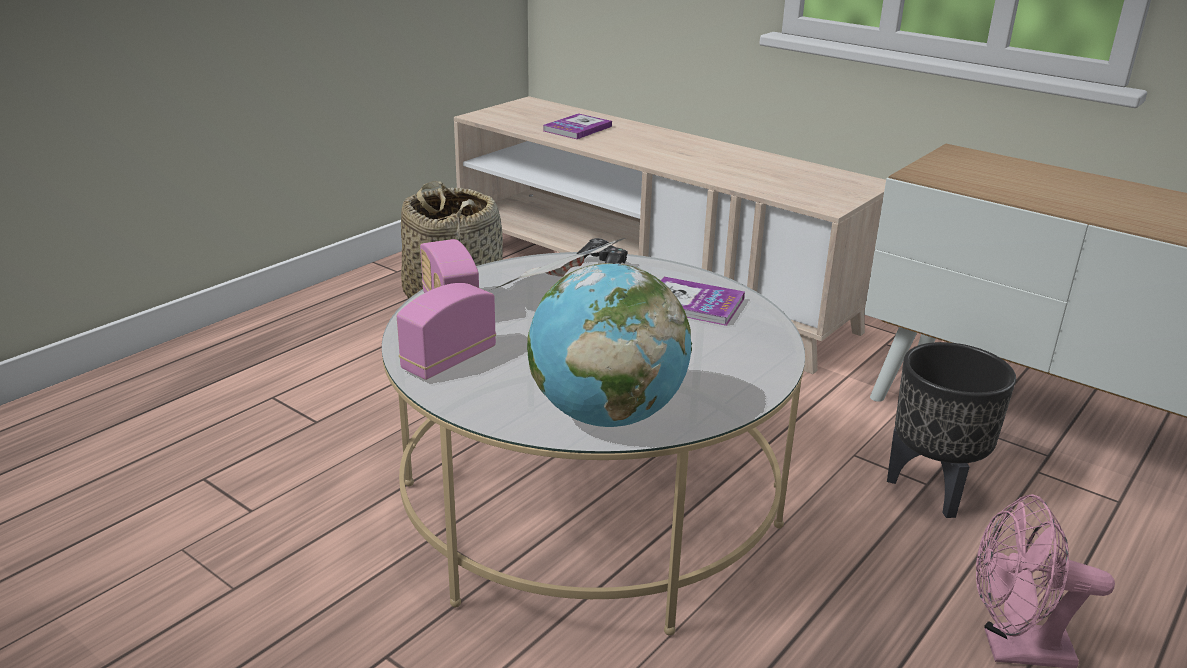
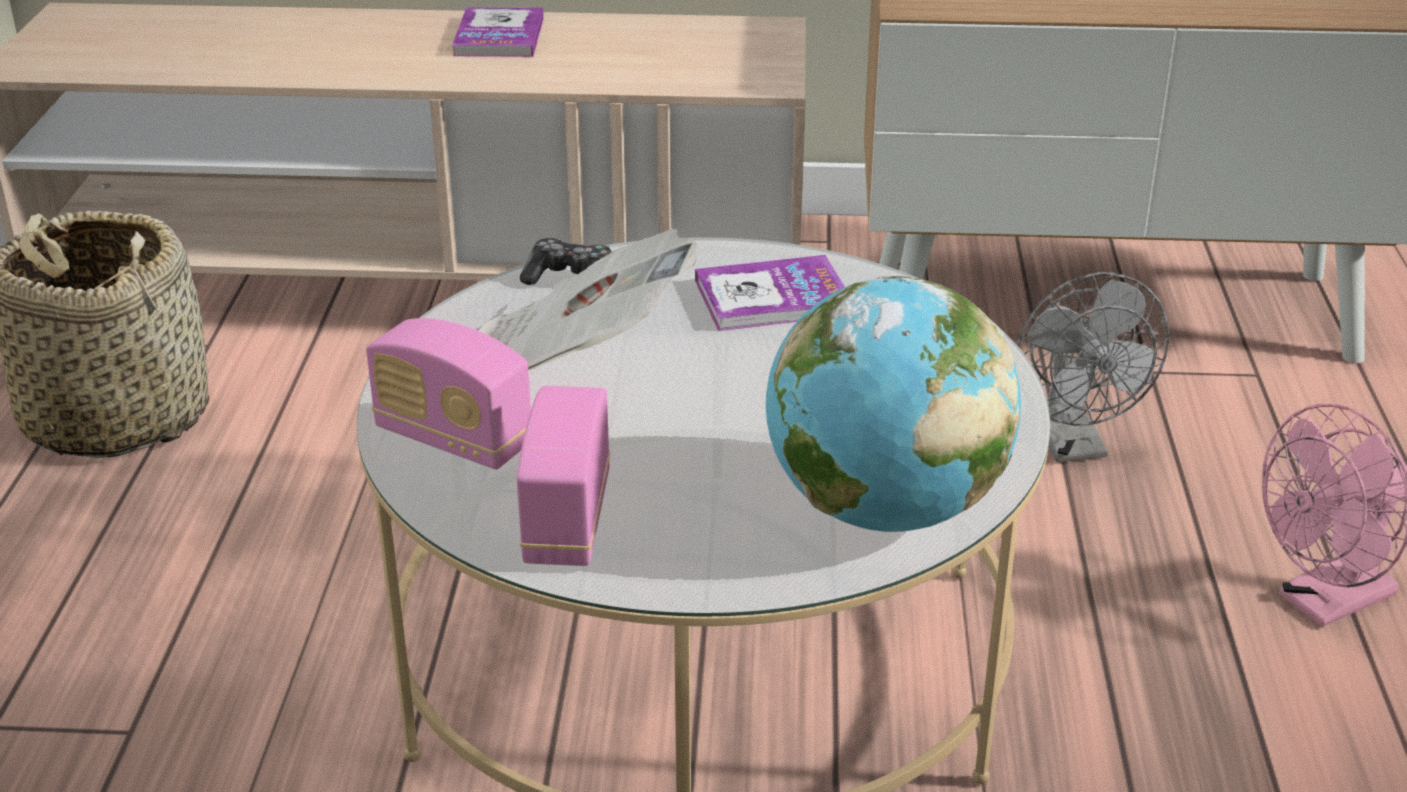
camera: 35 degrees left, 5 degrees up
book [543,113,612,139] -> book moved to [452,7,544,57]
black planter [887,342,1016,518] -> grey fan [1017,272,1169,463]

